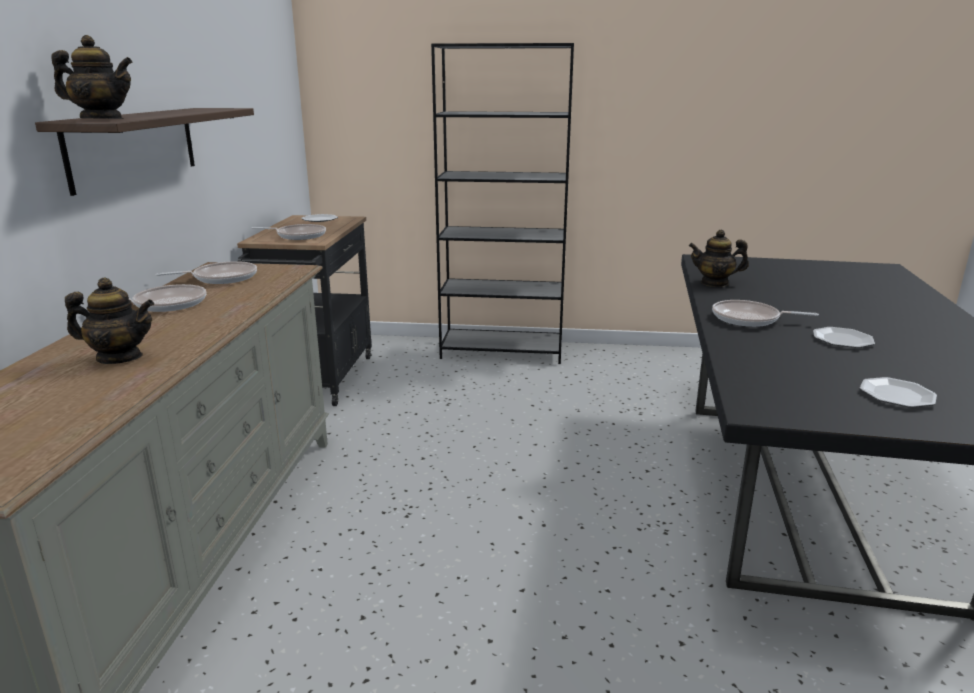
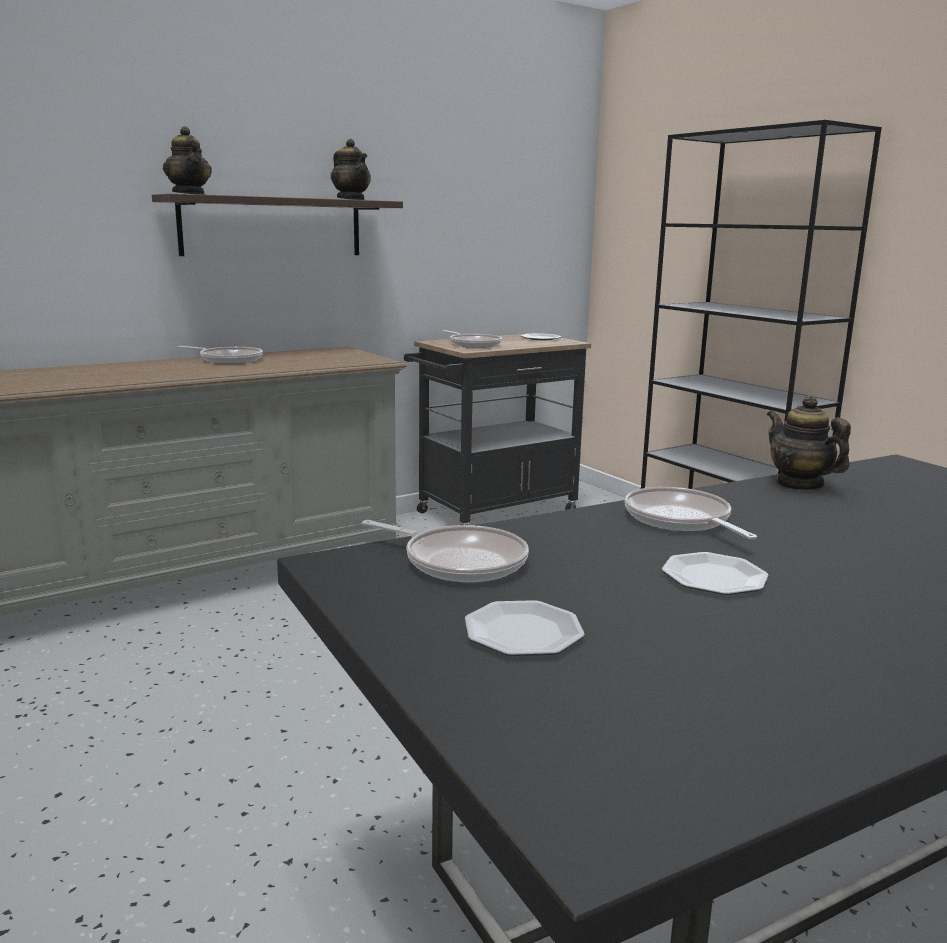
camera: 50 degrees right, 5 degrees down
teapot [65,277,154,364] -> teapot moved to [331,139,371,200]
frying pan [156,261,257,284] -> frying pan moved to [362,520,529,582]

